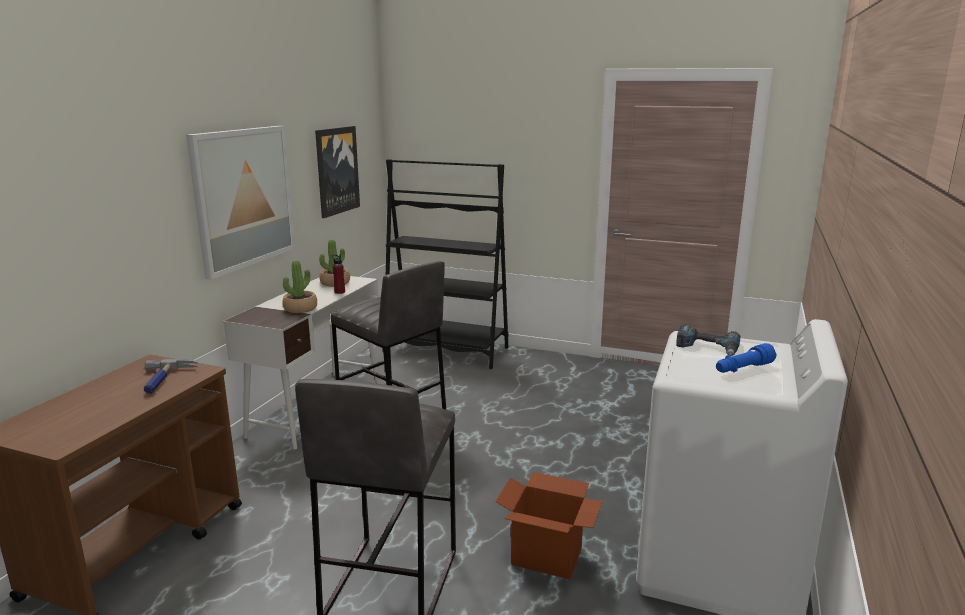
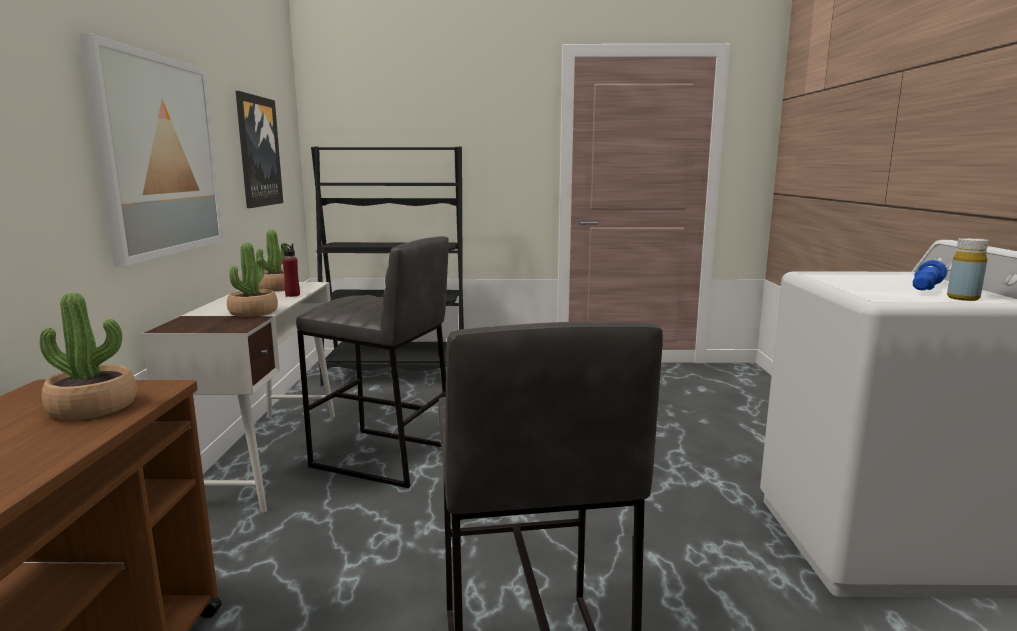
camera: 20 degrees left, 5 degrees down
hammer [144,359,199,394] -> potted plant [39,292,137,420]
cardboard box [496,472,603,579] -> none
power drill [676,324,741,356] -> none
none -> yellow bottle [947,238,989,301]

